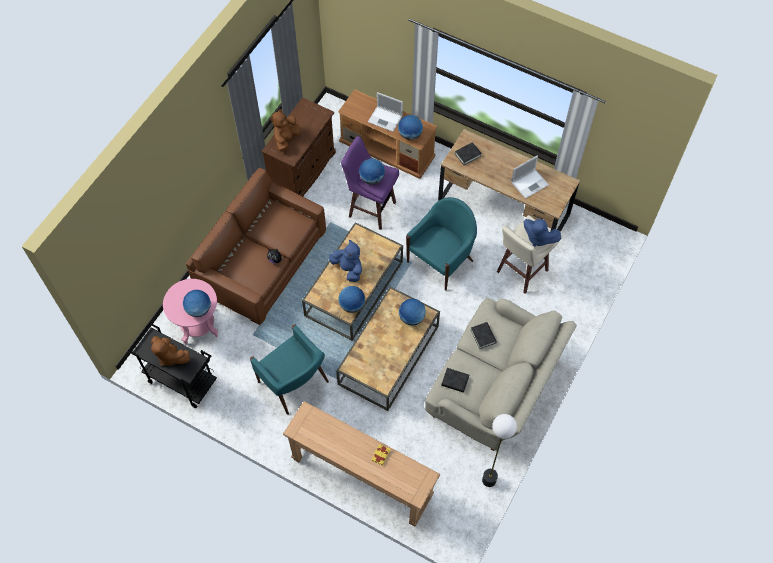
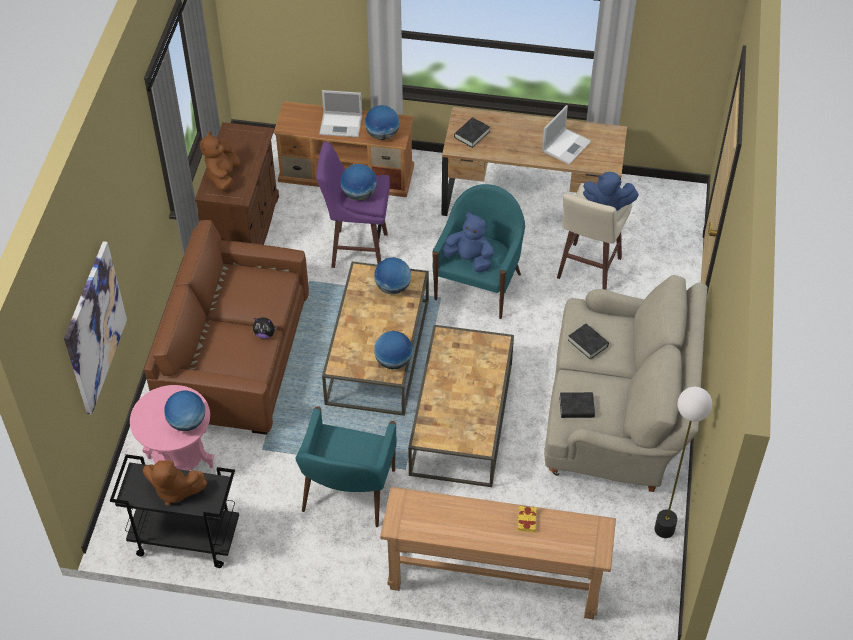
camera: 20 degrees left, 10 degrees down
turquoise armchair [250,324,329,415] -> turquoise armchair turned 75 degrees clockwise [296,406,397,527]
blue plush toy [329,240,362,282] -> blue plush toy moved to [442,212,494,272]
globe [399,298,426,326] -> globe moved to [374,257,411,294]
none -> picture [64,241,127,415]

